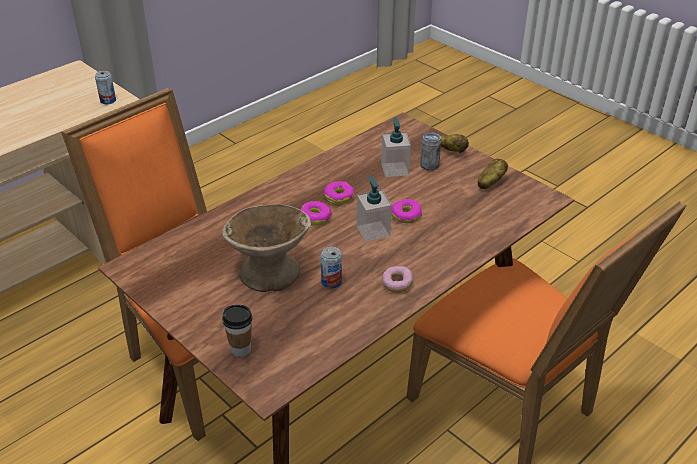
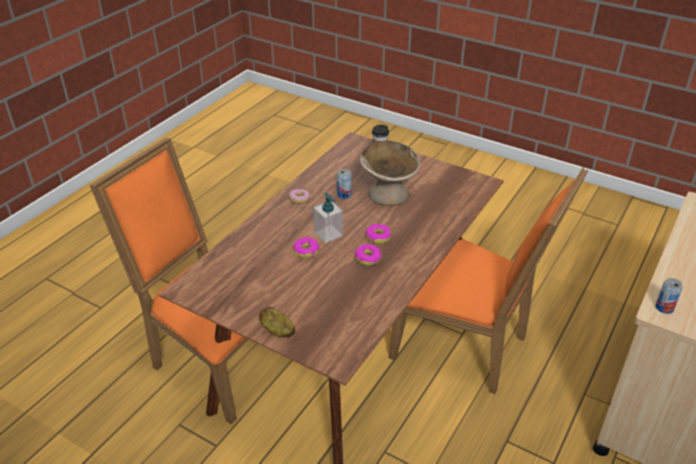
camera: 165 degrees right, 0 degrees up
soap dispenser [381,117,411,177] -> none
can [420,132,441,171] -> none
potato [478,159,508,189] -> none

